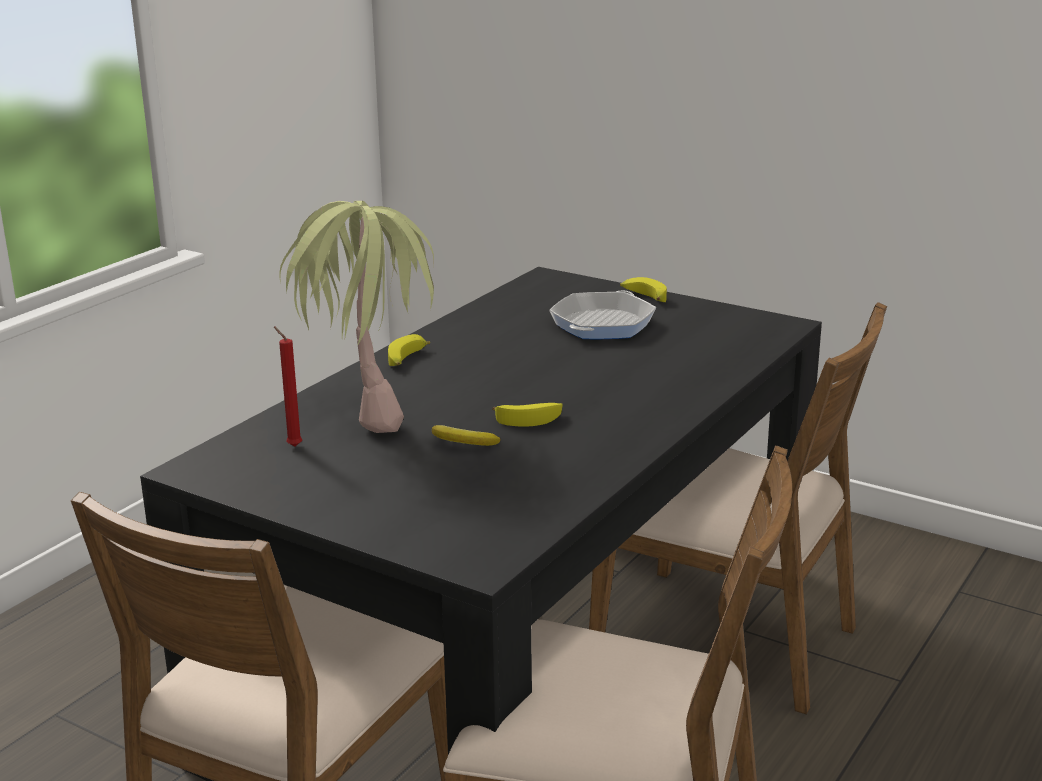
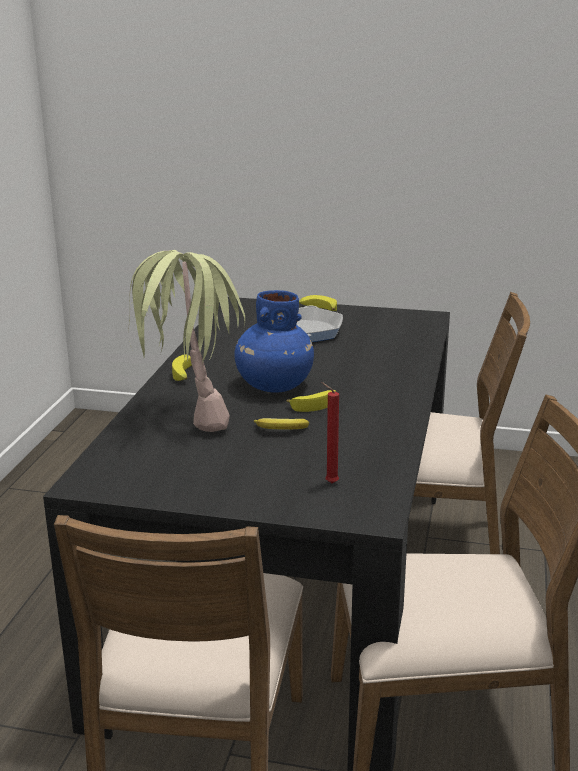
camera: 20 degrees left, 0 degrees up
red candle [274,326,302,447] -> red candle moved to [322,382,339,483]
none -> blue vase [234,290,314,393]

